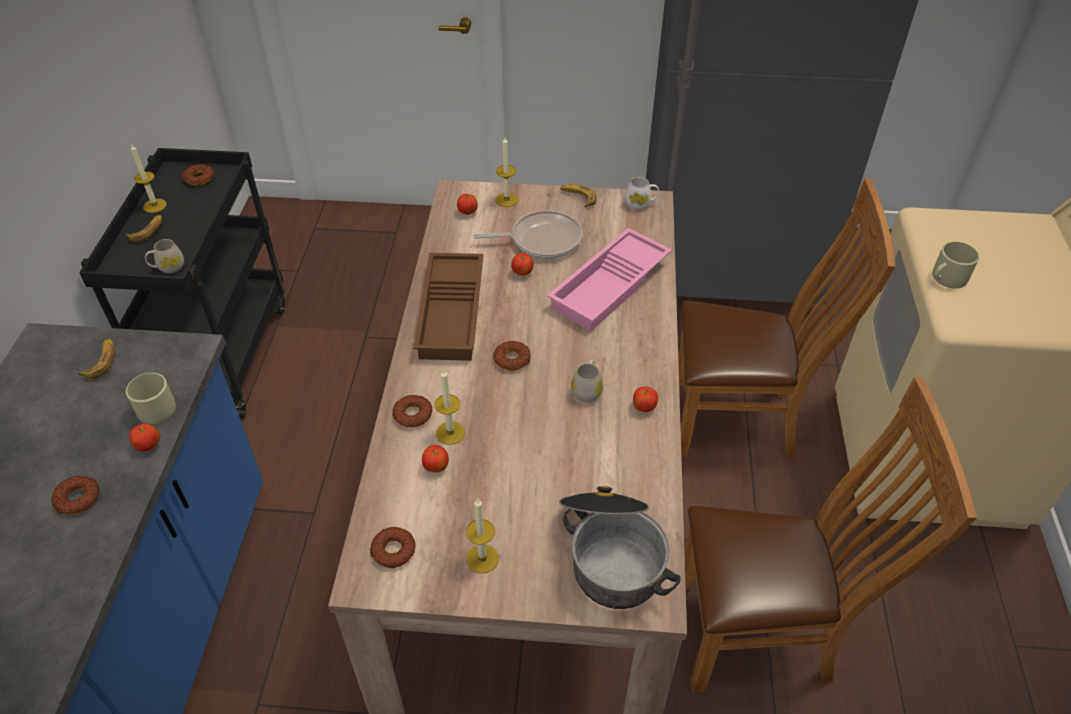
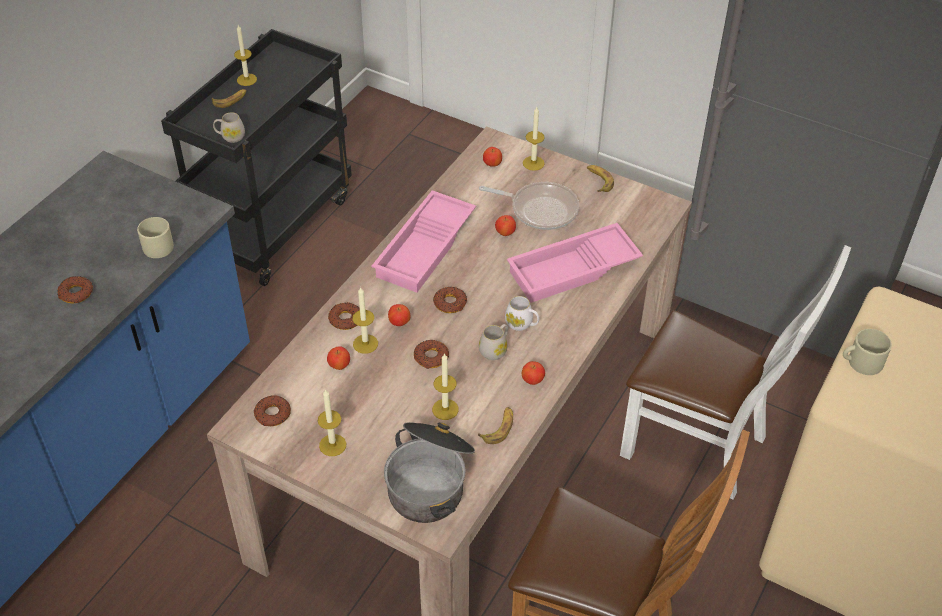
camera: 25 degrees right, 0 degrees up
banana [78,339,115,379] -> banana moved to [478,407,513,444]
apple [129,423,160,451] -> apple moved to [388,304,411,326]
donut [183,164,214,185] -> donut moved to [414,340,449,369]
brown tray [414,253,484,361] -> pink tray [372,190,476,293]
white mug [625,177,659,210] -> white mug moved to [505,296,539,331]
brown chair [678,178,895,458] -> white chair [620,245,851,499]
none -> candle [432,353,459,420]

